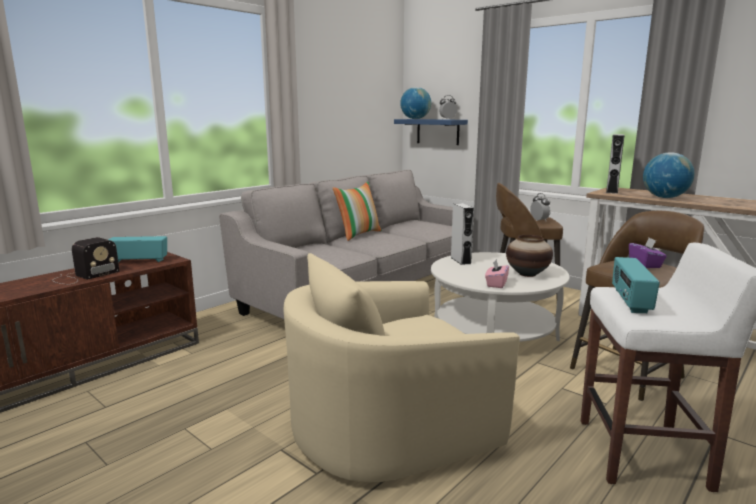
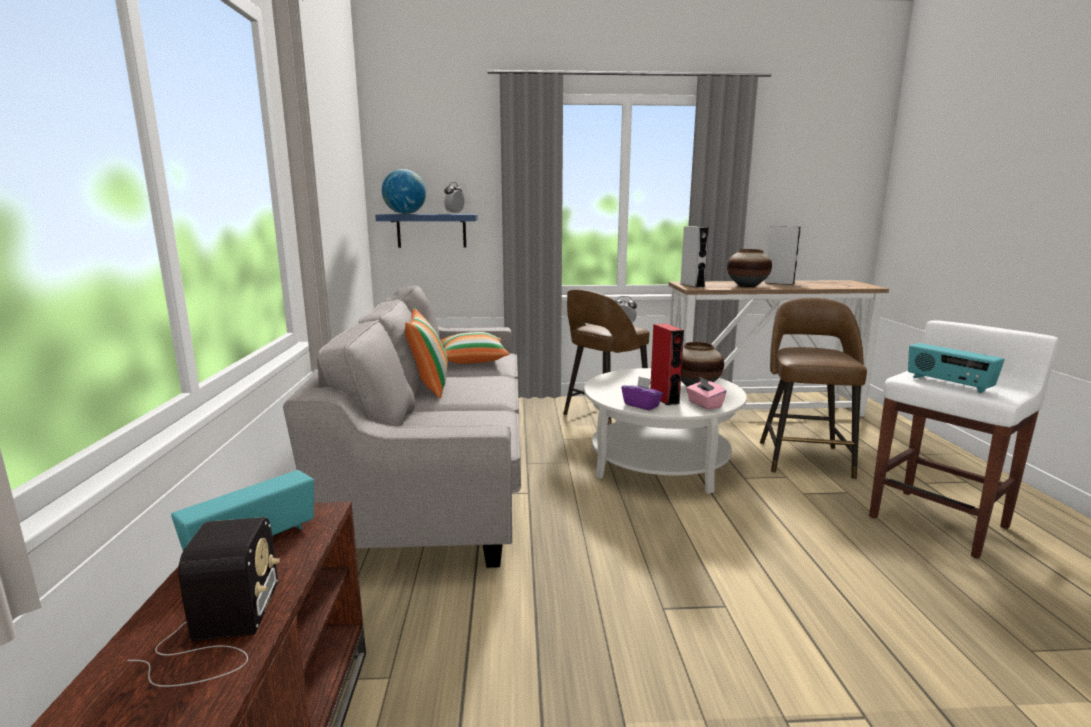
camera: 45 degrees left, 0 degrees up
beige armchair [283,253,520,482] -> none
grey speaker [451,203,474,265] -> grey speaker moved to [765,226,800,285]
purple tissue box [629,238,667,268] -> purple tissue box moved to [622,376,663,410]
globe [643,152,695,198] -> vase [727,249,772,288]
none -> pillow [440,332,510,364]
none -> red speaker [650,323,684,405]

